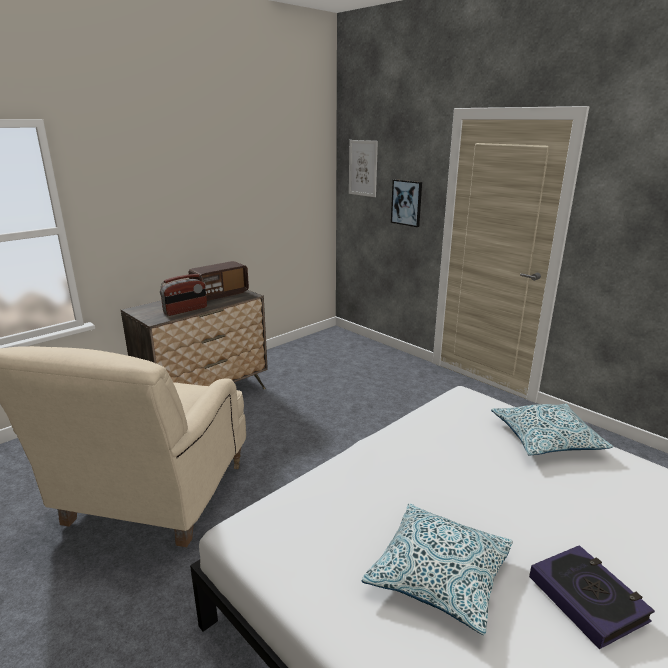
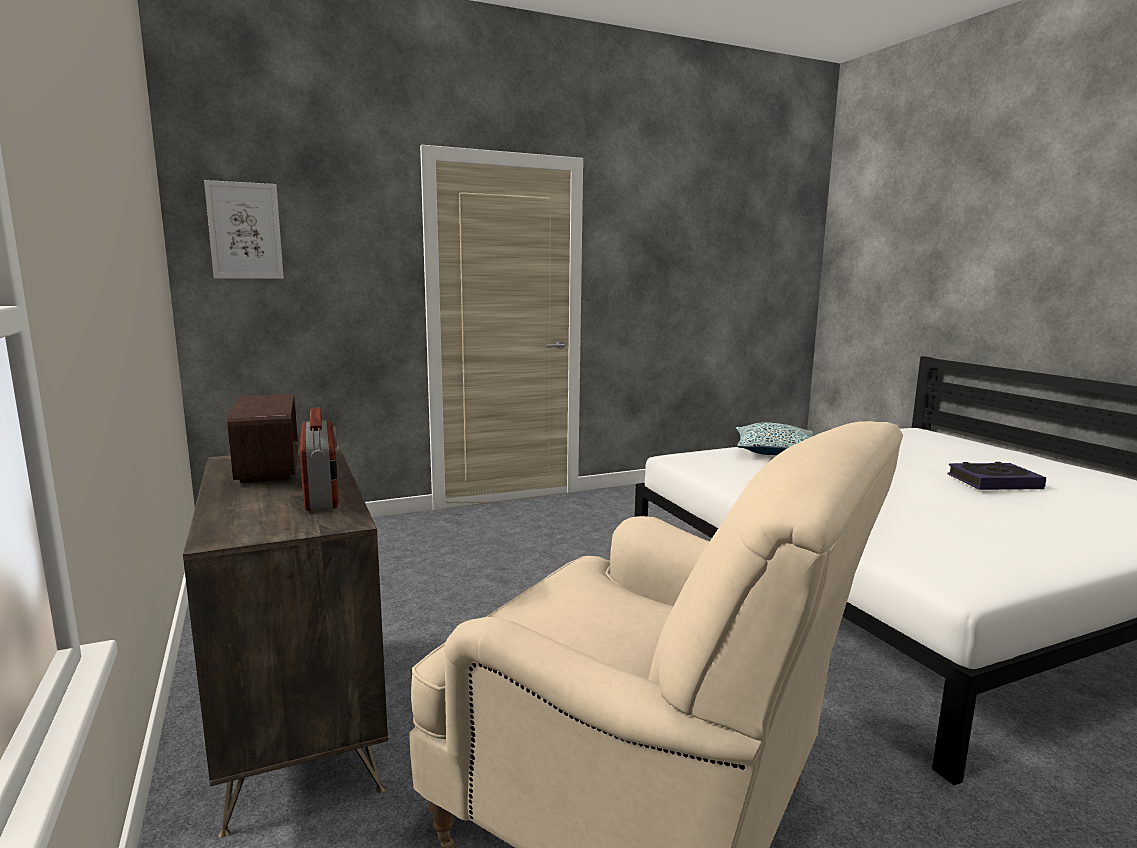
camera: 70 degrees left, 10 degrees down
pillow [362,503,513,635] -> none
picture [391,179,422,227] -> none

